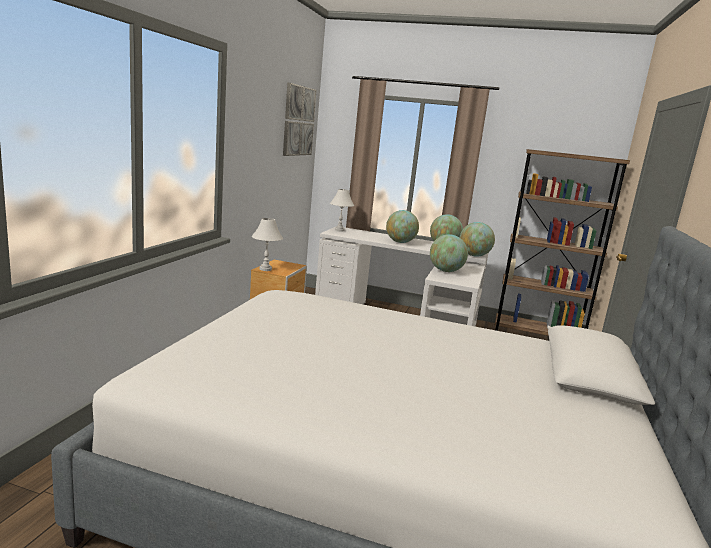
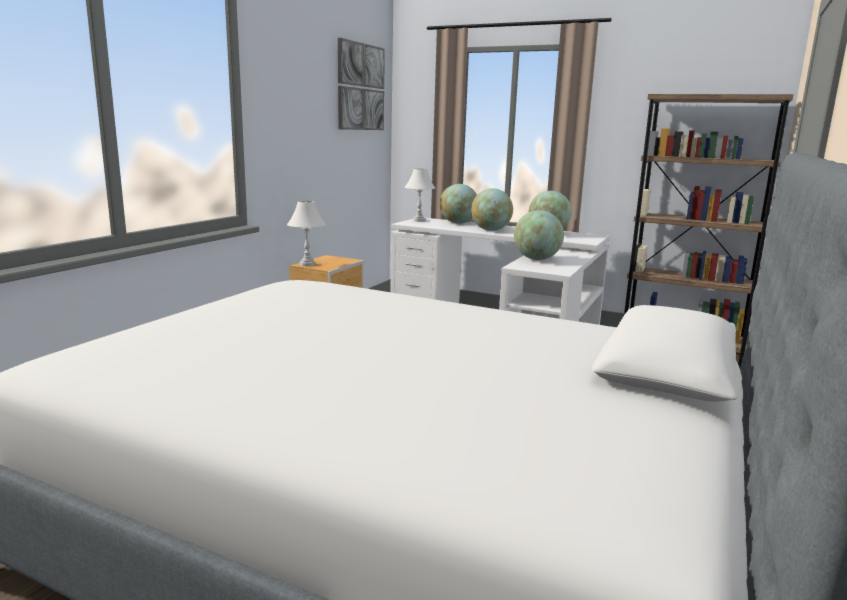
camera: 10 degrees right, 0 degrees up
globe [460,222,495,257] -> globe moved to [440,184,477,224]

